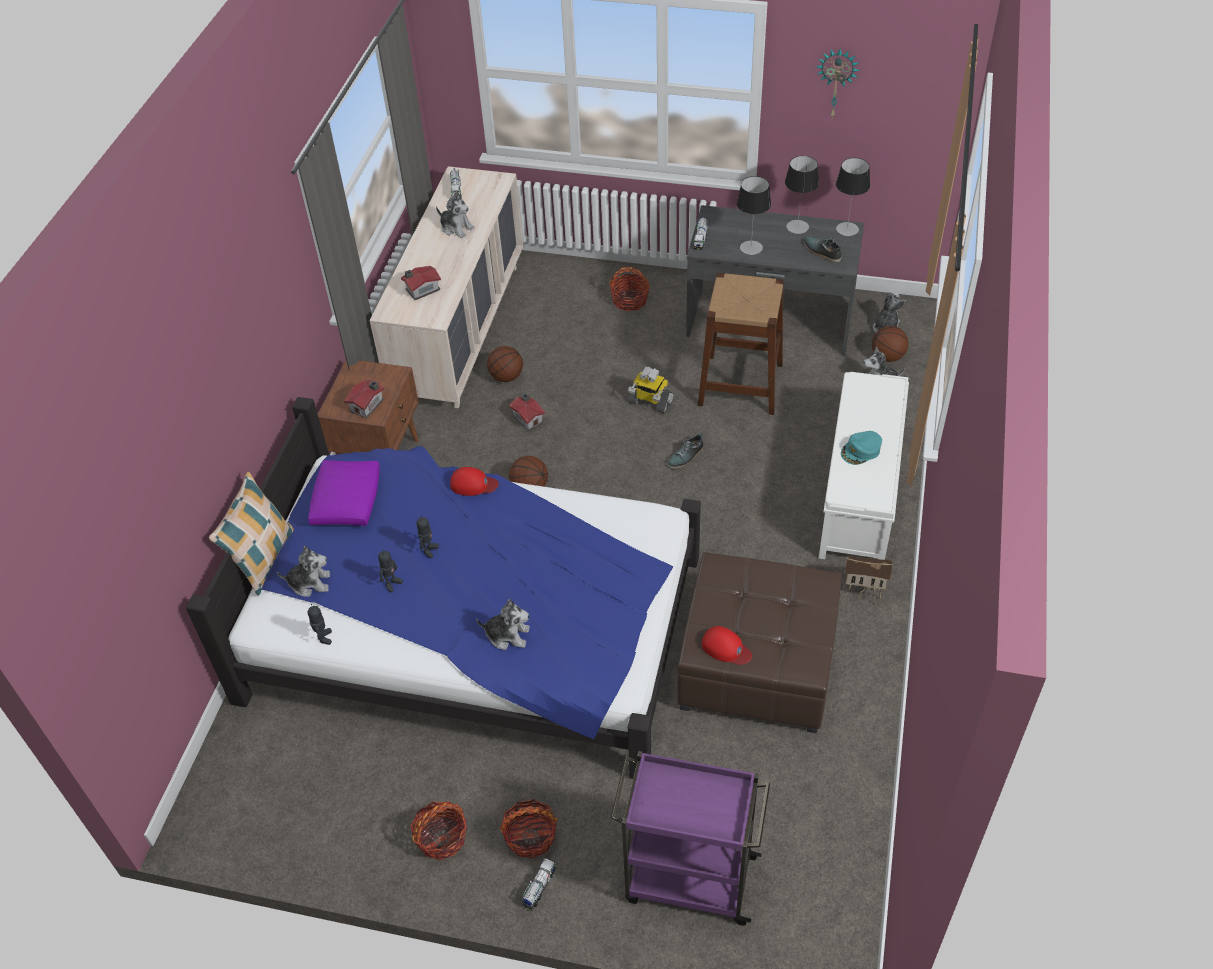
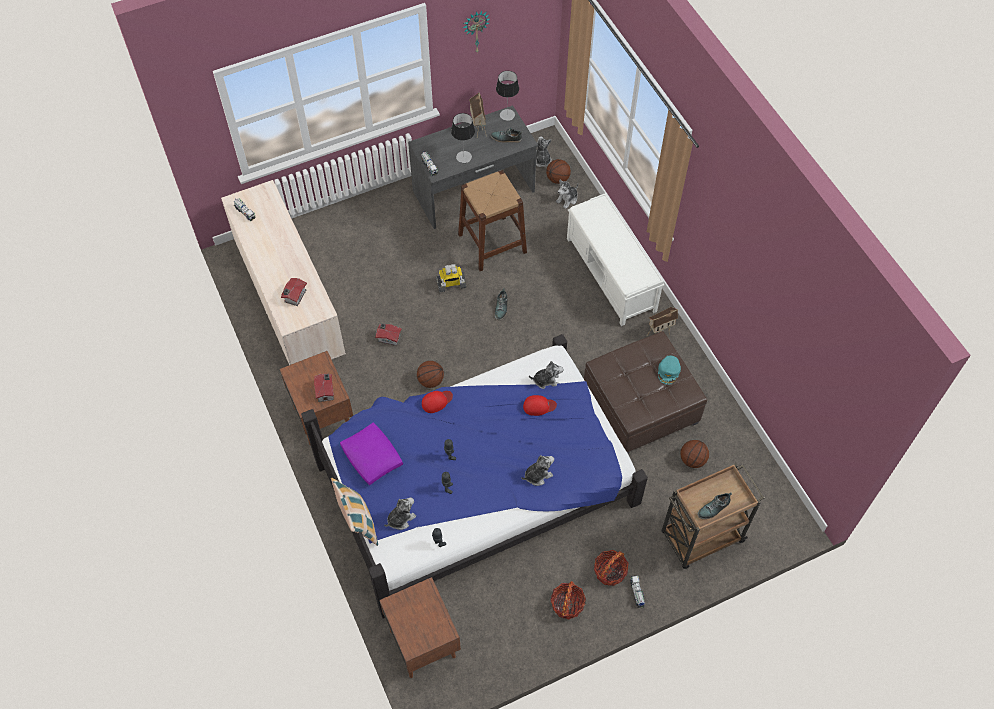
camera: 40 degrees left, 10 degrees up
plush toy [436,191,475,238] -> plush toy moved to [529,361,564,389]
basketball [487,346,523,382] -> basketball moved to [680,440,709,468]
basket [609,267,650,311] -> none
purple cart [611,751,770,926] -> brown cart [662,463,764,569]
red cap [702,626,752,665] -> red cap moved to [523,395,557,416]
table lamp [785,156,819,234] -> toy house [469,93,486,137]
turquoise cap [841,431,882,465] -> turquoise cap moved to [658,356,681,385]
none -> brown nightstand [379,577,461,678]
none -> shoe [698,493,732,519]

